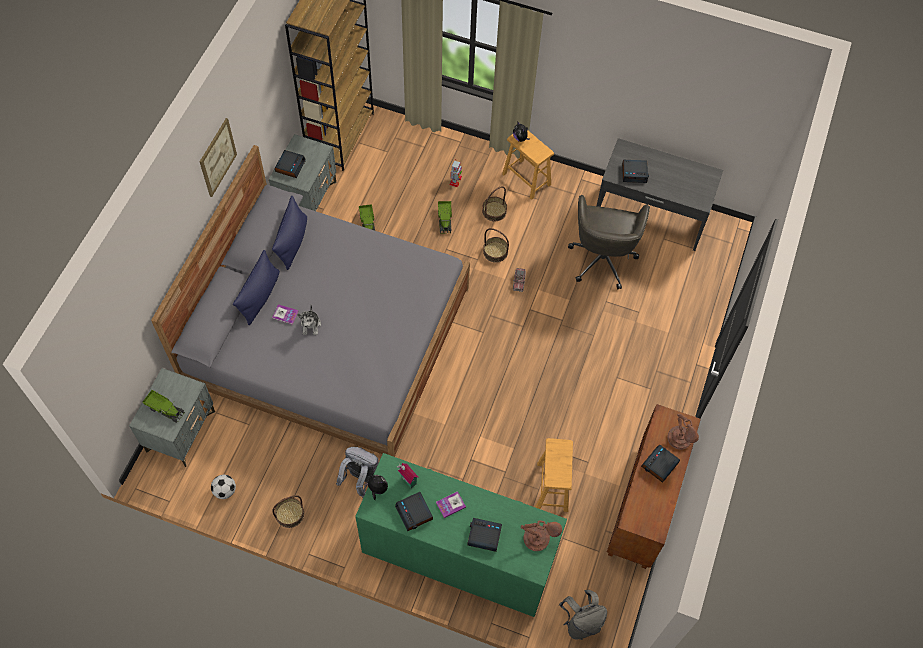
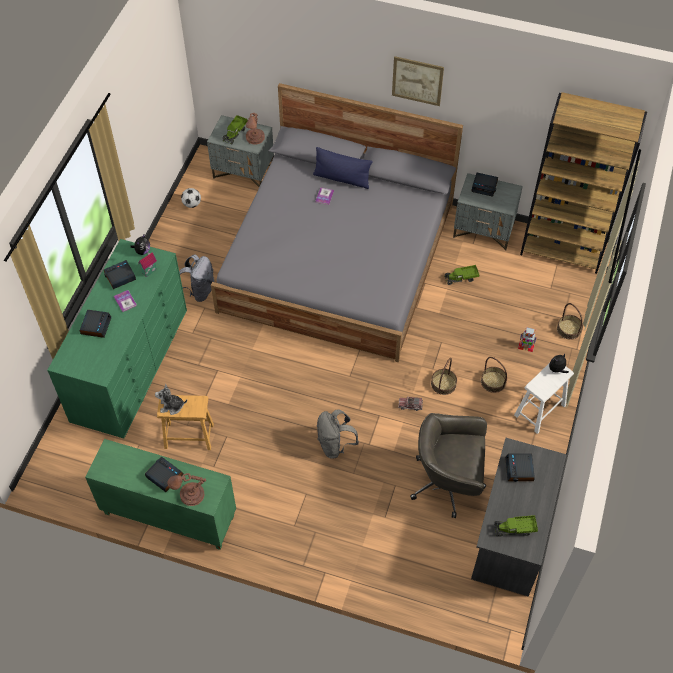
camera: 90 degrees right, 5 degrees down
blue pillow [272,196,307,270] -> none
basket [272,495,304,528] -> basket moved to [557,303,583,340]
plush toy [297,305,321,335] -> plush toy moved to [155,384,187,415]
toy truck [438,201,453,234] -> toy truck moved to [494,515,538,537]
brown stool [502,131,554,200] -> white stool [514,364,574,434]
brown table lamp [521,520,562,551] -> brown table lamp moved to [246,113,265,145]
grey backpack [559,590,607,640] -> grey backpack moved to [317,409,359,458]
brown cabinet [607,404,701,569] -> green cabinet [85,439,236,550]

